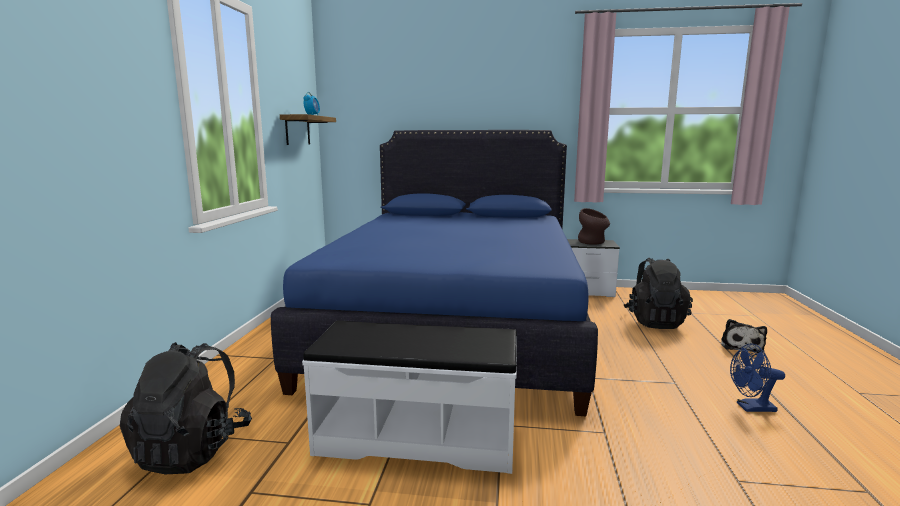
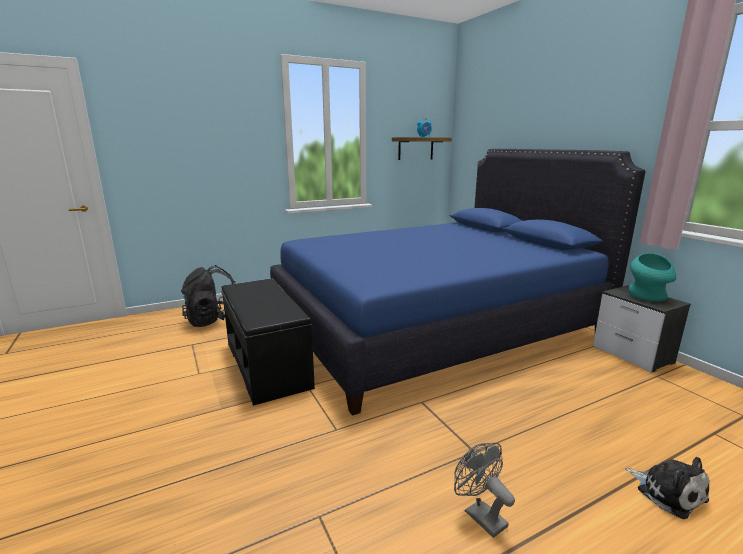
camera: 55 degrees right, 5 degrees up
white bench [302,320,517,474] -> black bench [221,279,315,406]
brown vase [578,208,610,245] -> turquoise vase [628,253,676,302]
black backpack [624,258,693,329] -> none
plush toy [721,319,767,353] -> plush toy turned 105 degrees counterclockwise [625,457,709,519]
blue fan [730,343,785,412] -> grey fan [454,443,515,538]

